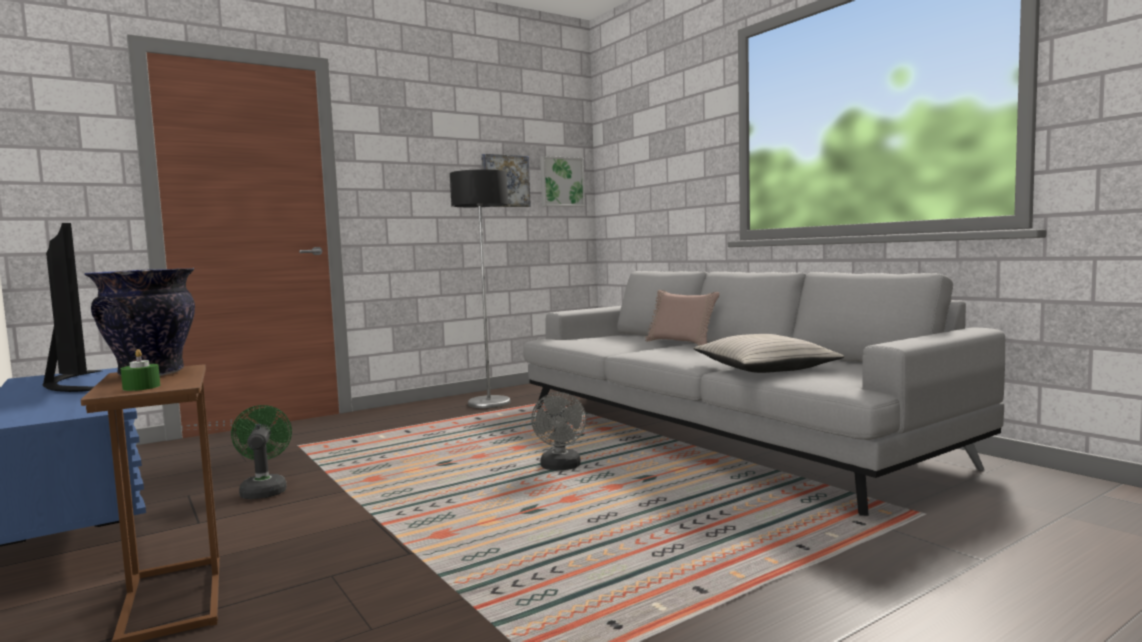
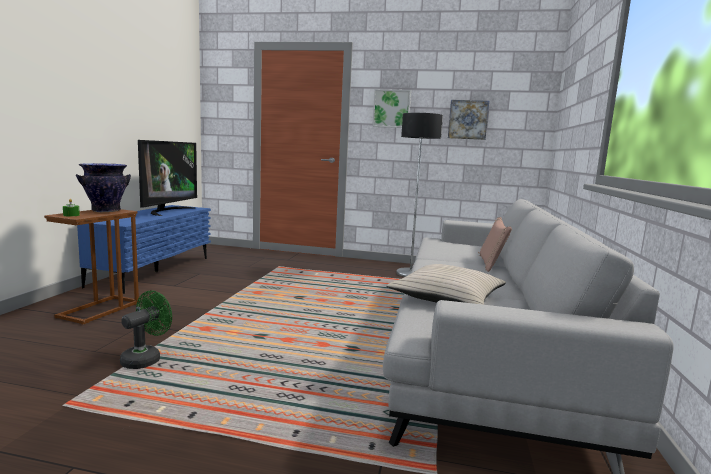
camera: 45 degrees right, 5 degrees up
green fan [231,405,292,499] -> green fan moved to [120,290,172,369]
grey fan [531,392,586,470] -> none
picture [540,156,585,207] -> picture moved to [372,89,411,128]

